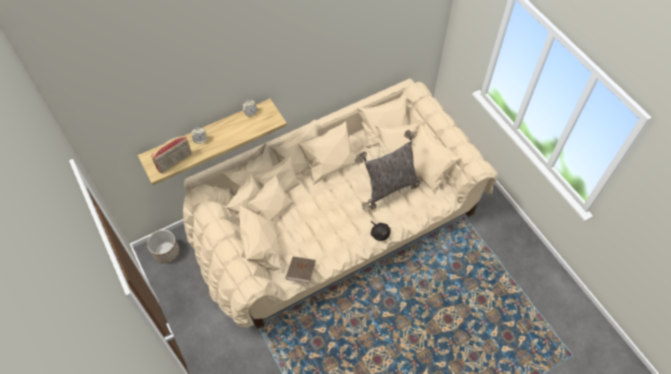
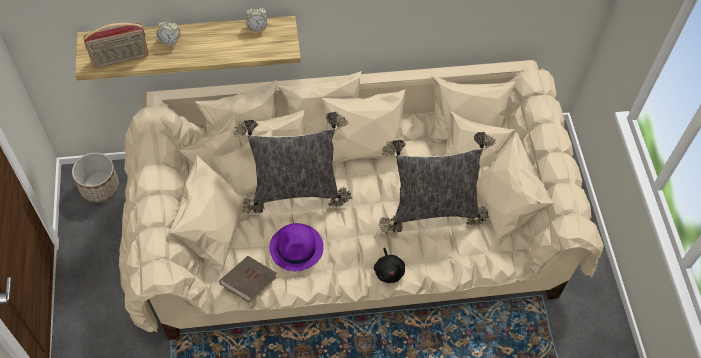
camera: 20 degrees right, 0 degrees up
none -> pillow [233,112,353,214]
none -> purple hat [269,223,324,271]

